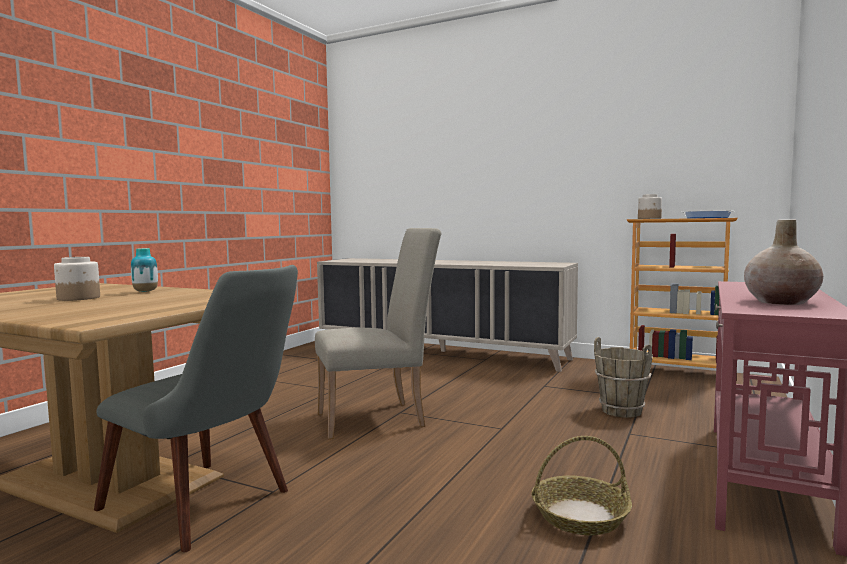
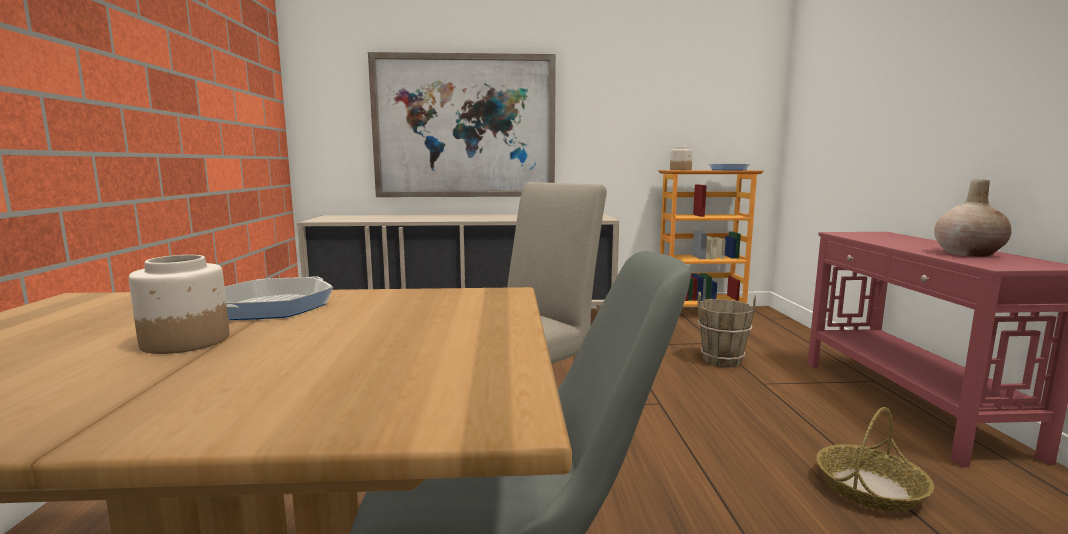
camera: 30 degrees left, 5 degrees up
vase [131,248,158,292] -> frying pan [225,277,333,320]
none -> picture [368,52,556,197]

